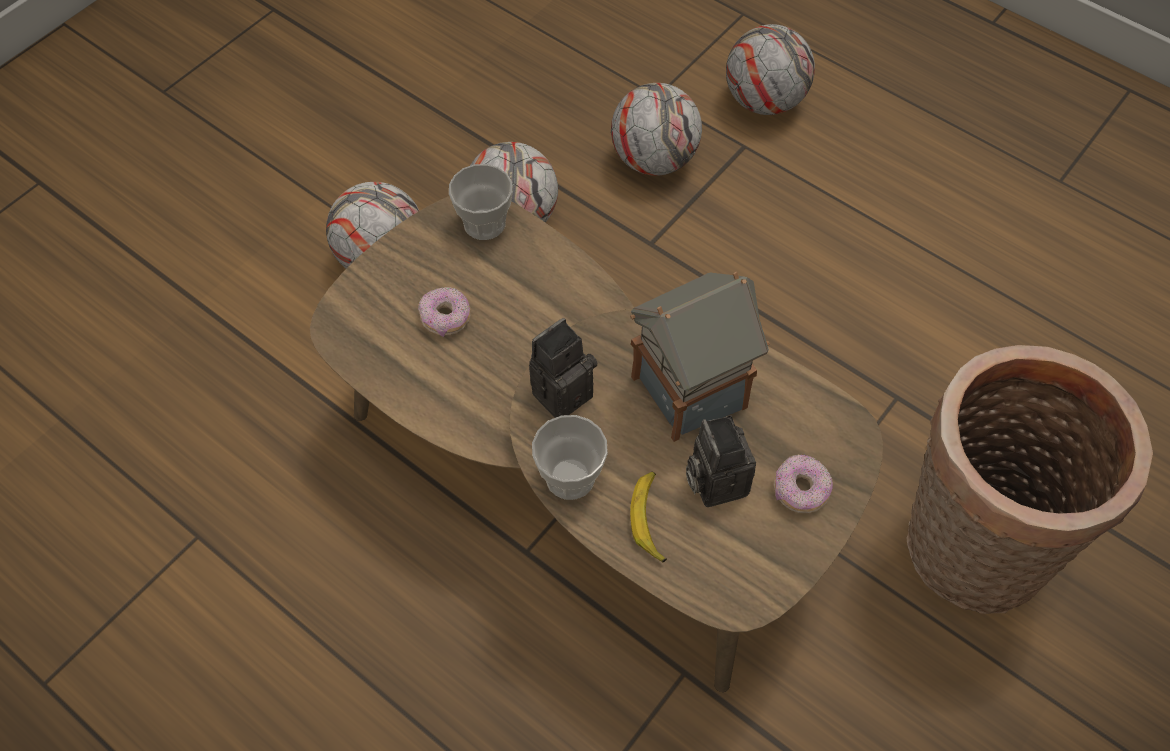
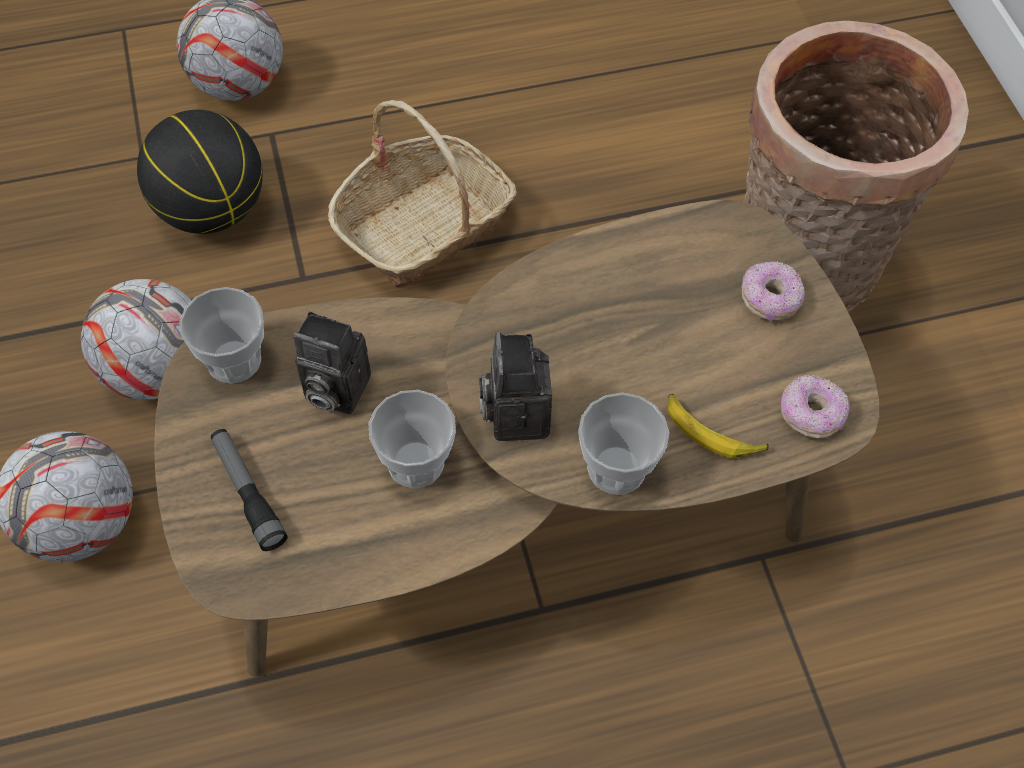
camera: 55 degrees left, 0 degrees up
donut [418,287,471,337] -> donut moved to [781,375,850,439]
football [611,83,702,176] -> basketball [137,110,263,234]
toy house [630,272,770,442] -> none
camera [686,415,756,507] -> camera moved to [293,312,371,415]
none -> flashlight [211,429,288,551]
none -> basket [328,100,517,287]
none -> cup [368,390,456,488]

